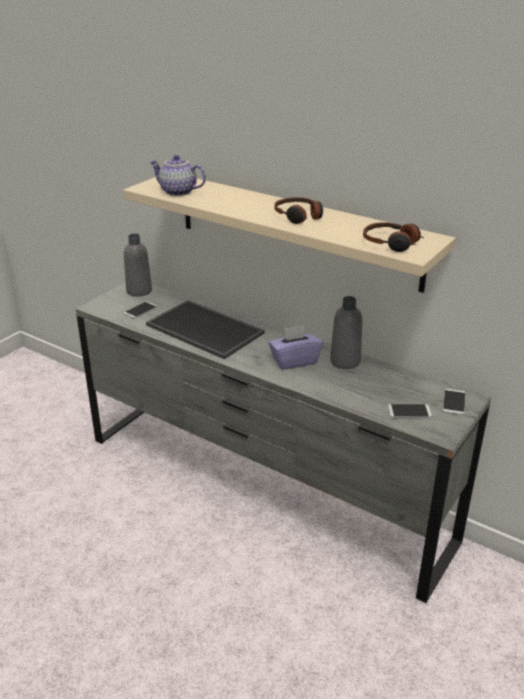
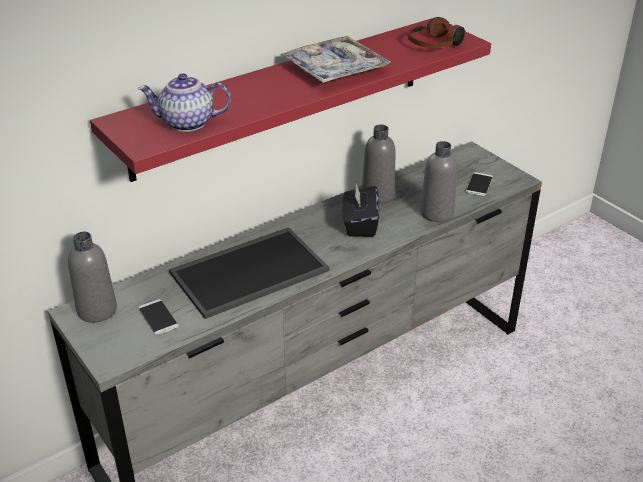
camera: 70 degrees left, 5 degrees up
beige shelf [123,177,456,293] -> red shelf [90,17,491,182]
teapot [150,155,206,196] -> teapot turned 45 degrees clockwise [138,73,231,132]
purple tissue box [268,325,323,370] -> black tissue box [342,183,379,237]
headphones [275,197,323,224] -> tray [280,36,390,83]
phone [443,389,466,415] -> none
none -> grey bottle [420,141,457,222]

